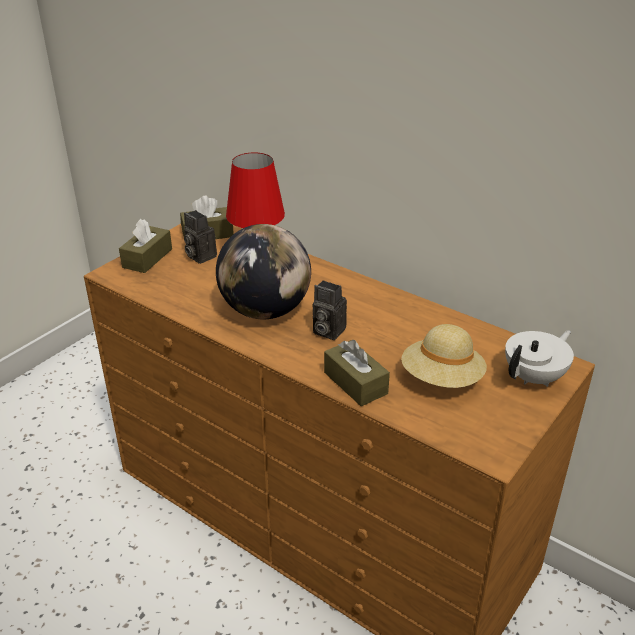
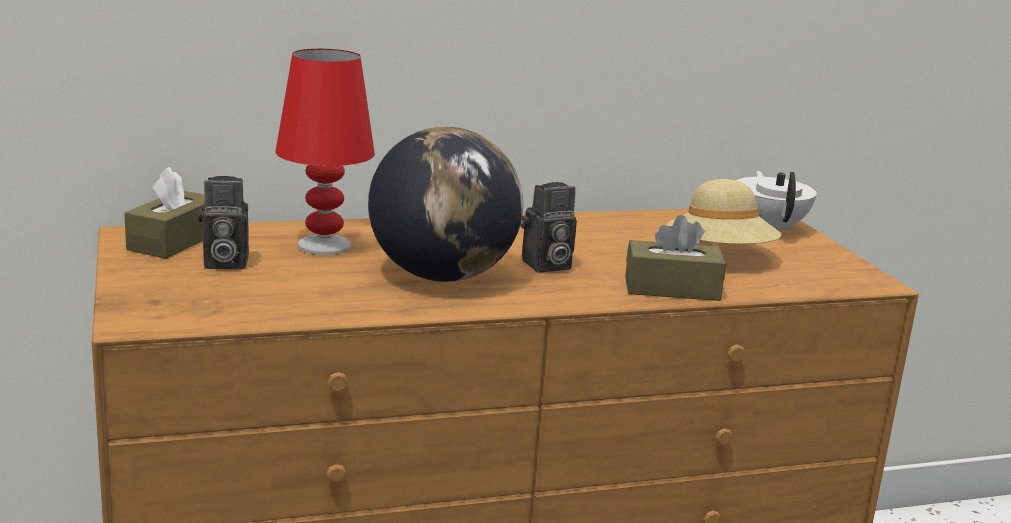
camera: 55 degrees left, 15 degrees down
brown tissue box [119,219,172,273] -> none

